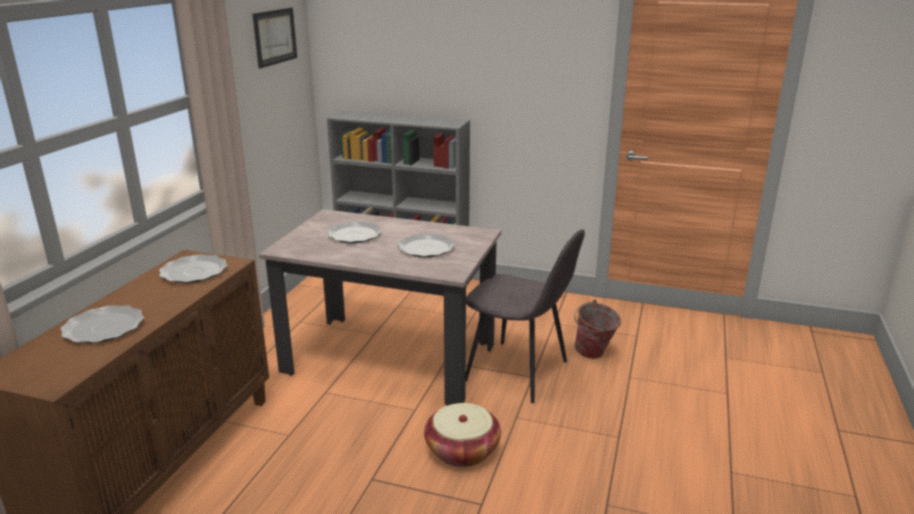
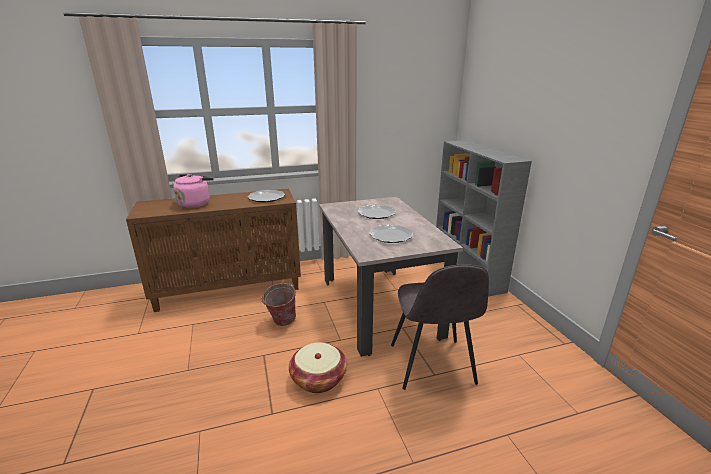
camera: 55 degrees right, 0 degrees up
plate [61,305,144,343] -> pink kettle [173,174,214,208]
picture [253,7,297,68] -> none
bucket [574,300,621,359] -> bucket moved to [261,283,296,326]

